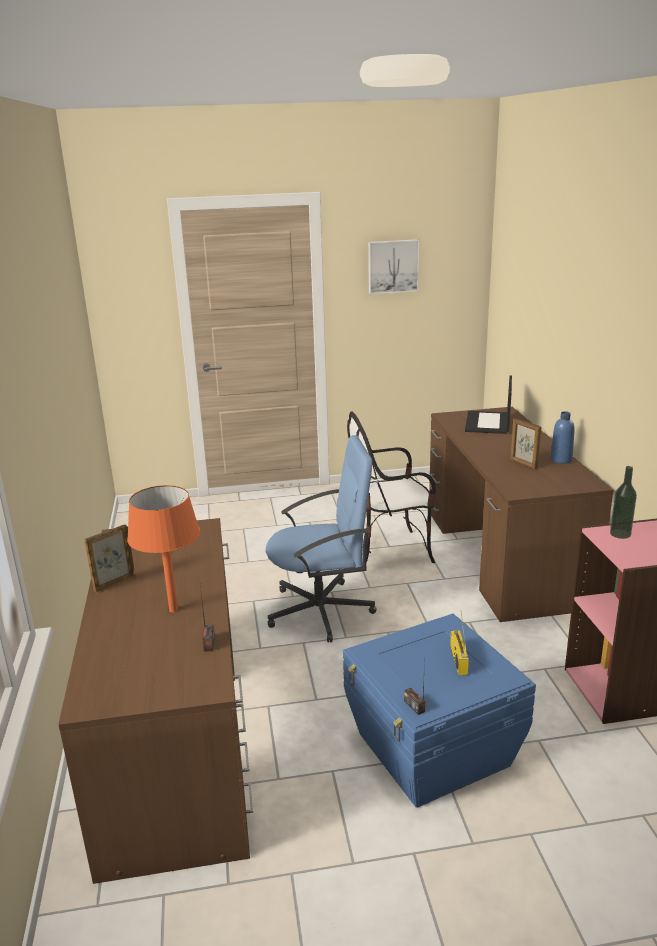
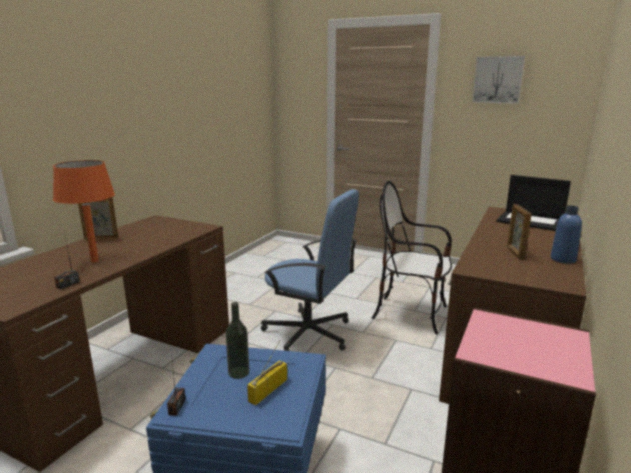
camera: 35 degrees right, 5 degrees down
laptop [465,376,512,434] -> laptop turned 105 degrees counterclockwise [496,175,571,231]
bottle [610,466,637,539] -> bottle moved to [225,302,249,379]

